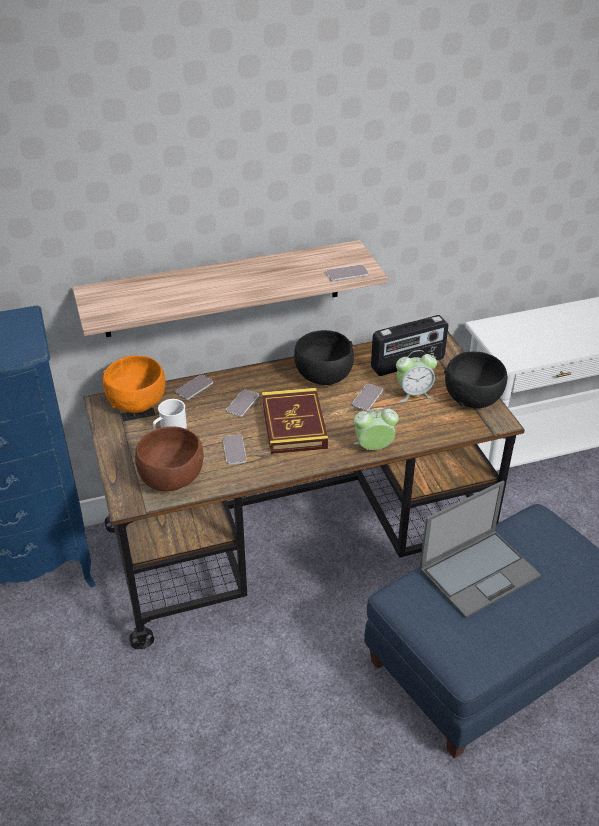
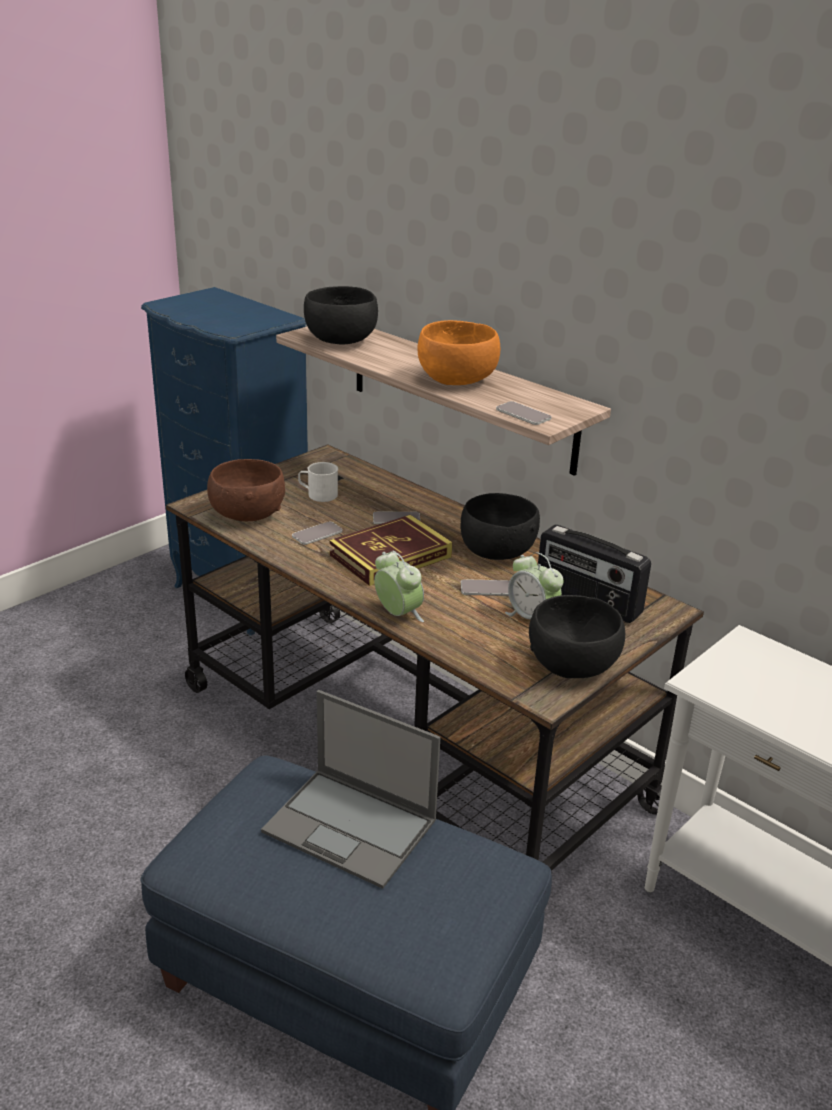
camera: 60 degrees right, 10 degrees down
orange bowl [103,356,165,413] -> orange bowl moved to [417,320,500,385]
phone [175,375,213,400] -> none
none -> black bowl [304,286,378,345]

